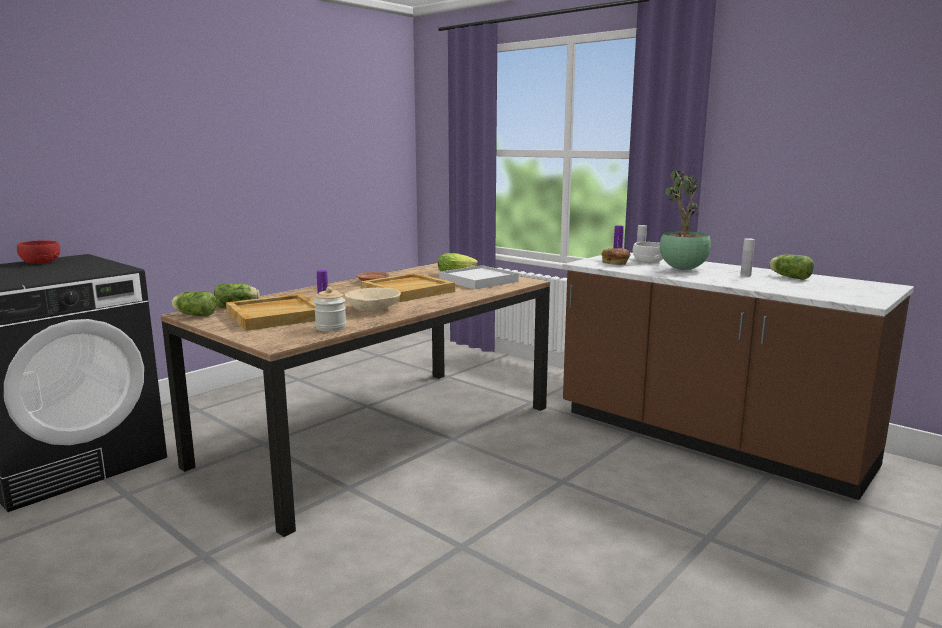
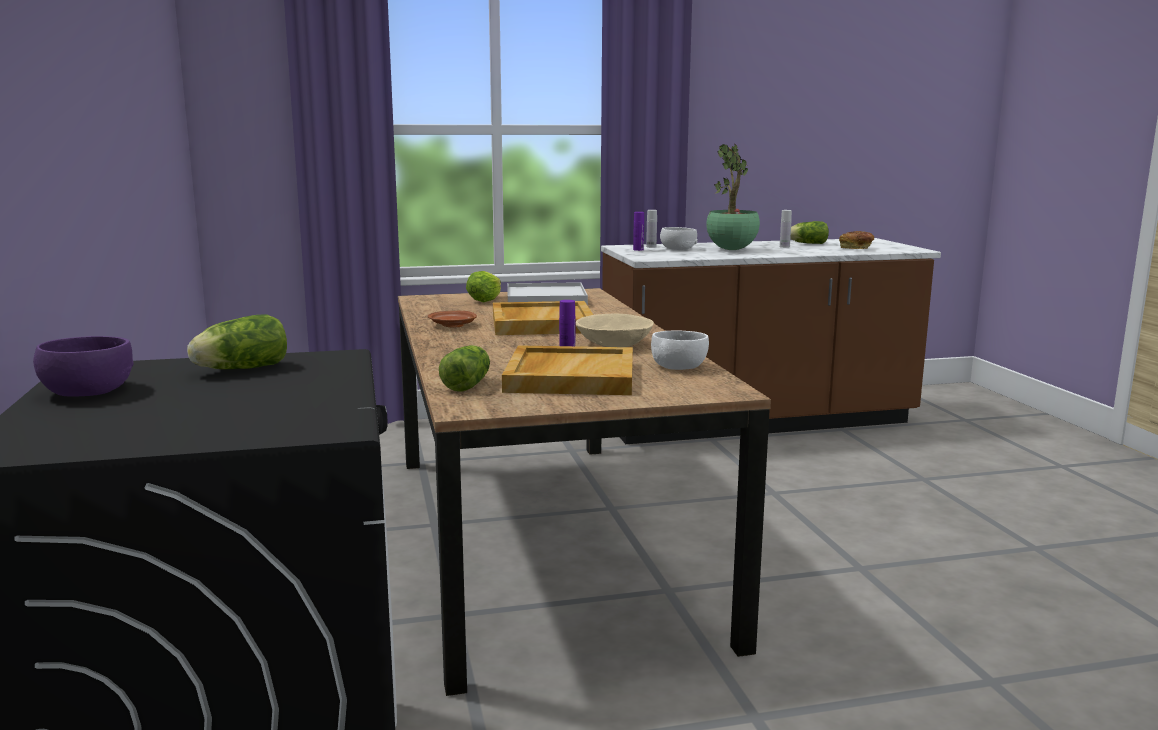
camera: 55 degrees left, 0 degrees up
red bowl [17,240,60,264] -> purple bowl [33,336,133,397]
lettuce [171,291,217,316] -> lettuce moved to [187,314,287,369]
jar [314,287,346,331] -> white bowl [651,331,709,370]
bread [602,248,631,265] -> bread moved to [839,231,874,249]

